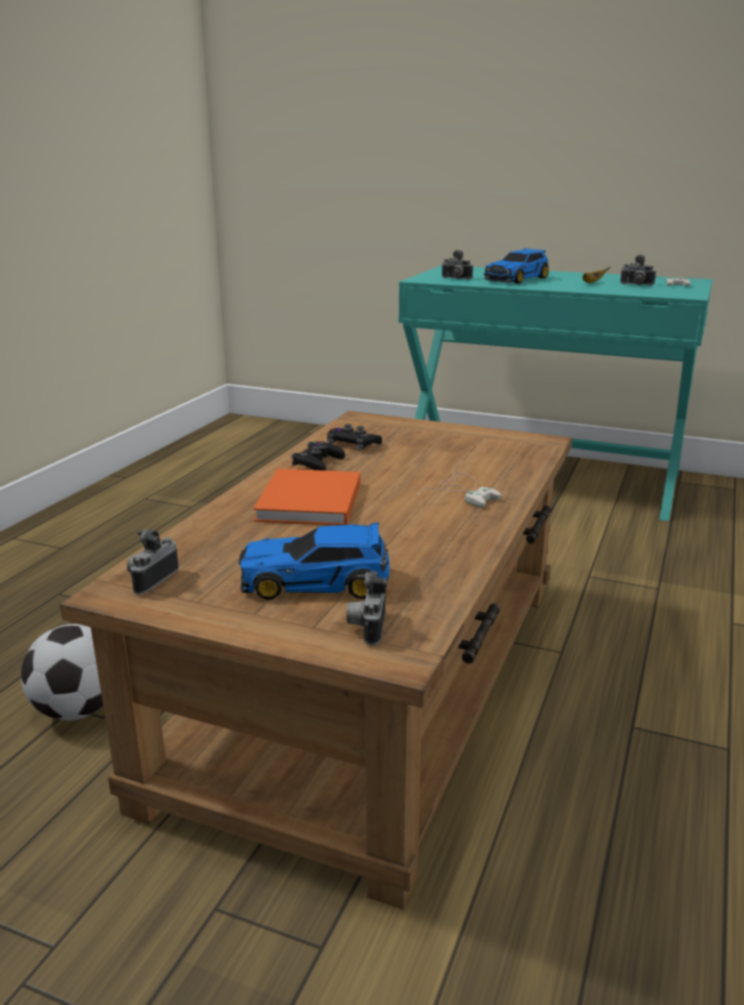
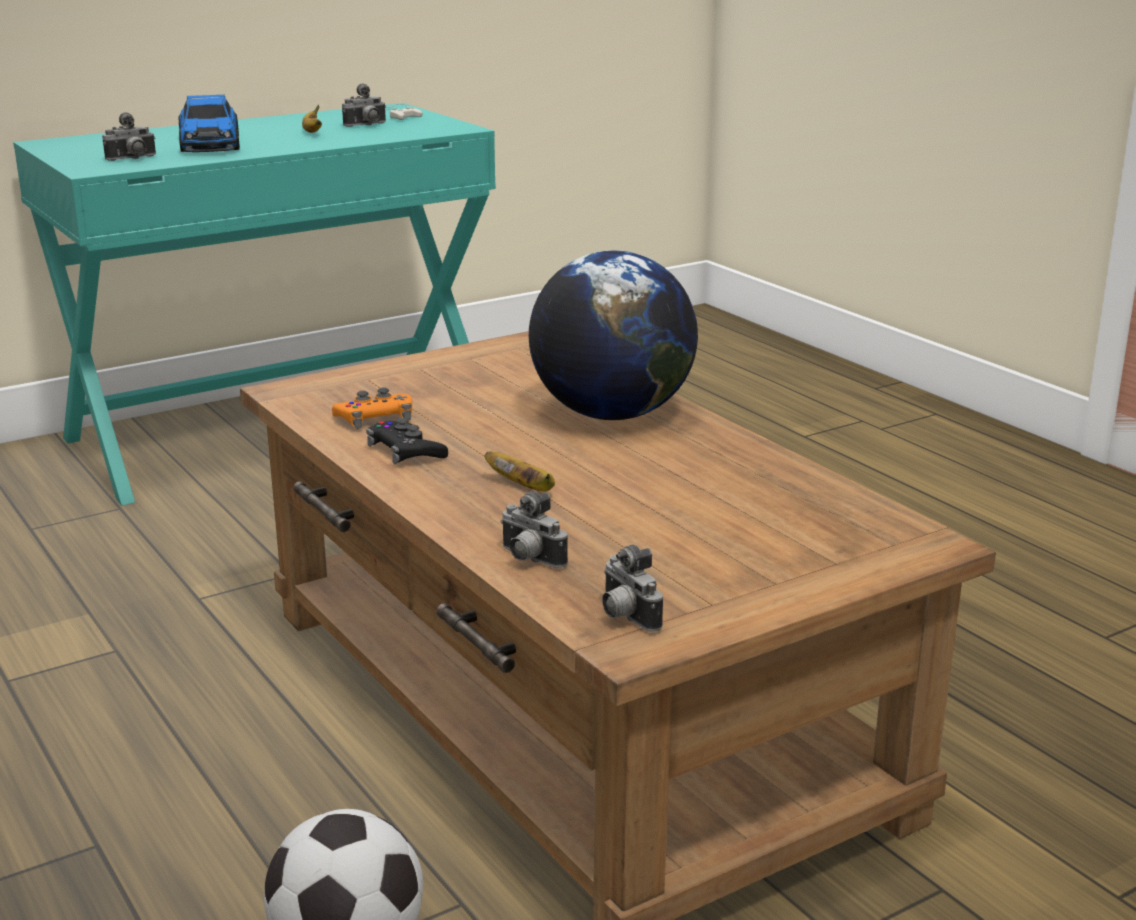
camera: 55 degrees left, 0 degrees up
toy car [239,522,390,600] -> none
orange book [253,469,360,525] -> banana [484,451,555,491]
black game controller [327,424,382,451] -> orange game controller [332,388,412,429]
camera [346,571,387,645] -> camera moved to [500,491,568,568]
white game controller [418,473,501,507] -> globe [529,250,698,420]

